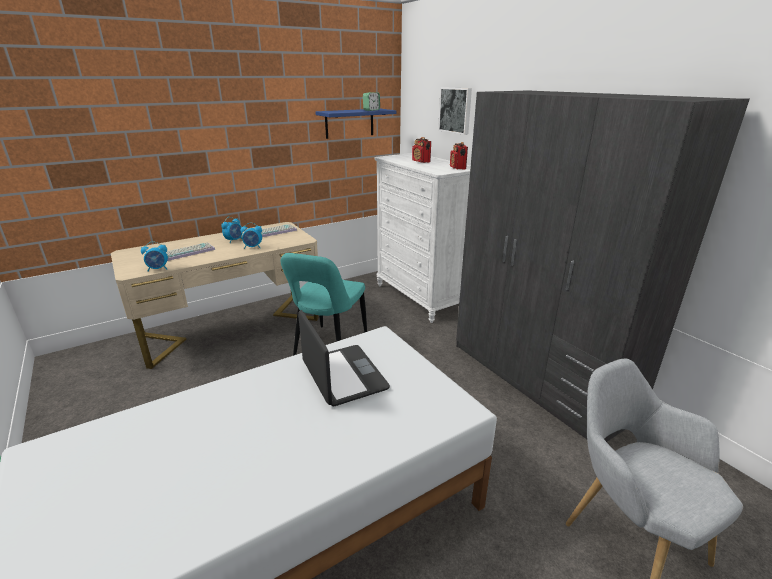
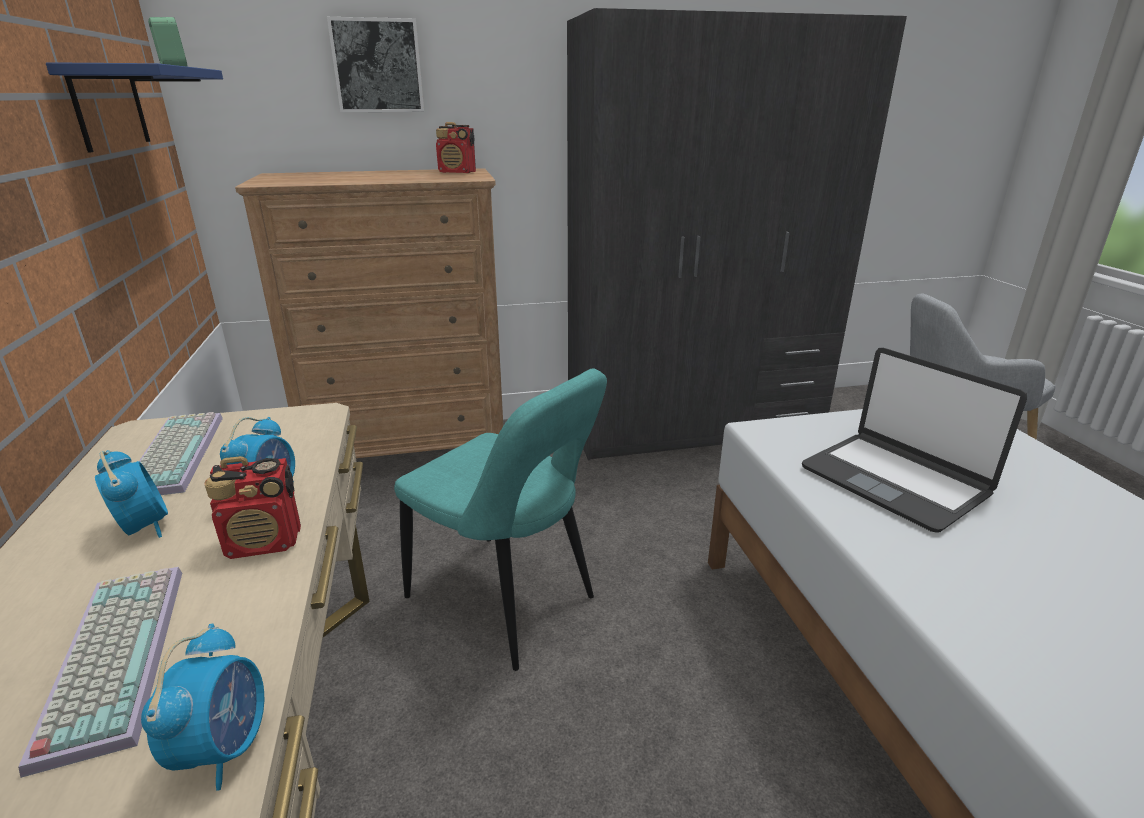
camera: 70 degrees left, 0 degrees up
laptop [298,310,390,406] -> laptop turned 120 degrees counterclockwise [802,348,1027,533]
white dresser [375,153,471,323] -> brown dresser [235,168,504,458]
radio [412,137,431,163] -> radio moved to [204,456,301,559]

